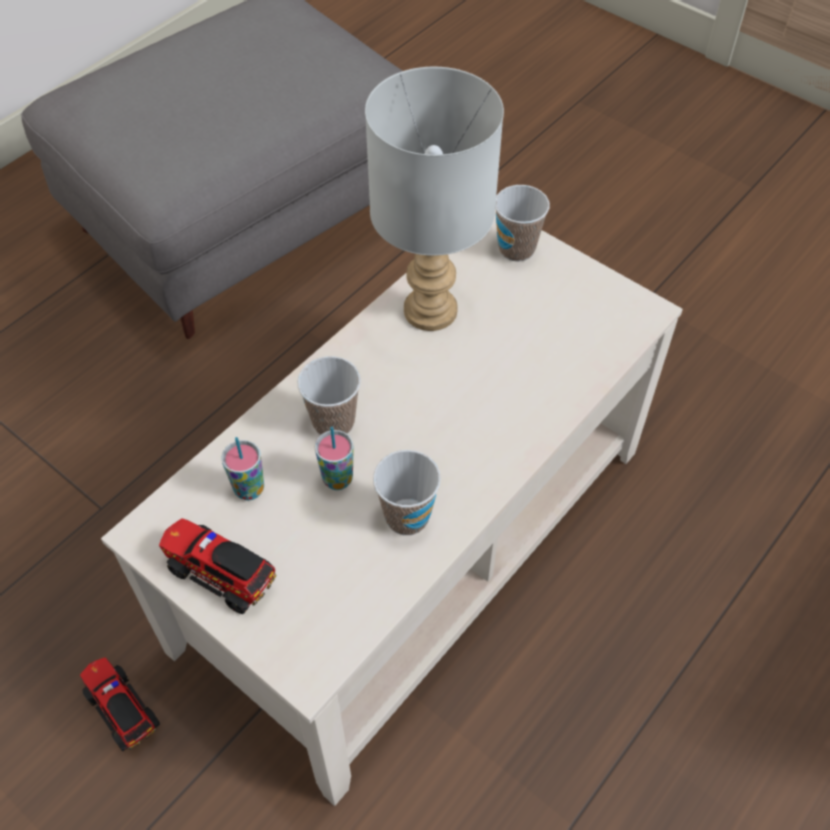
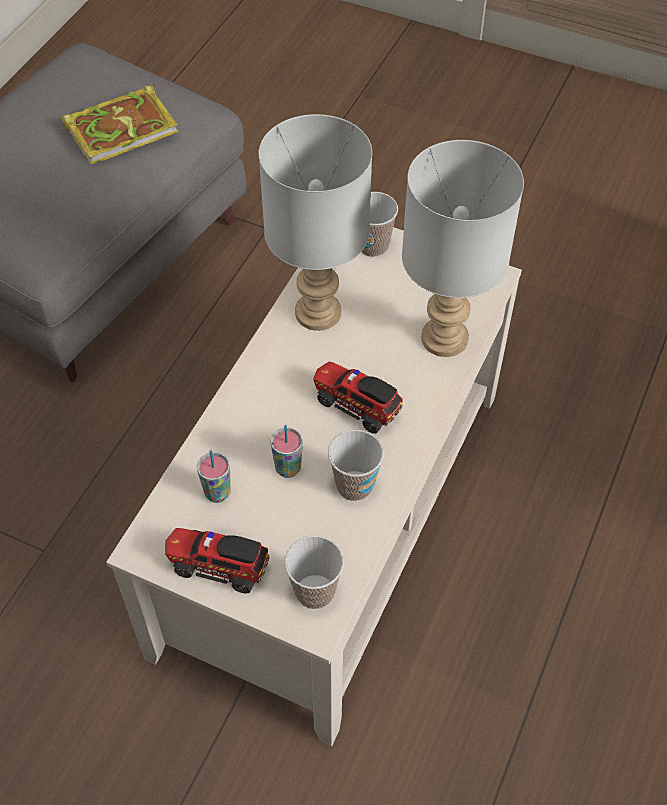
camera: 15 degrees left, 0 degrees up
toy truck [80,657,160,752] -> toy truck moved to [313,362,403,434]
cup [297,356,361,435] -> cup moved to [284,536,344,609]
none -> book [61,84,178,165]
none -> grey table lamp [402,140,524,357]

